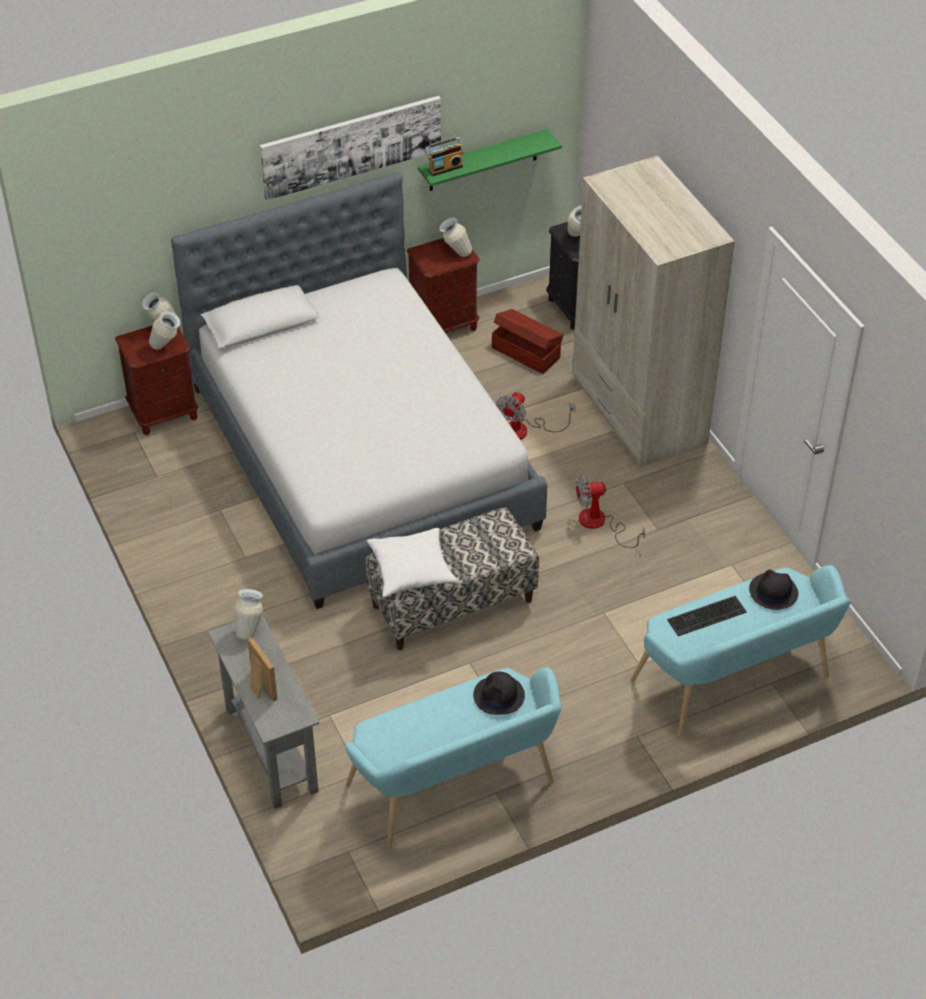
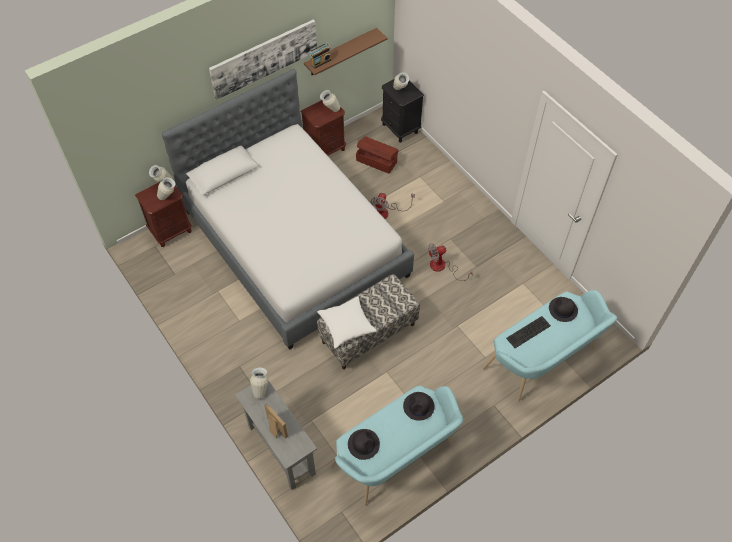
camera: 10 degrees left, 10 degrees up
green shelf [418,129,562,191] -> brown shelf [304,28,388,75]
beige wardrobe [572,156,735,467] -> none
none -> black hat [348,429,380,460]

